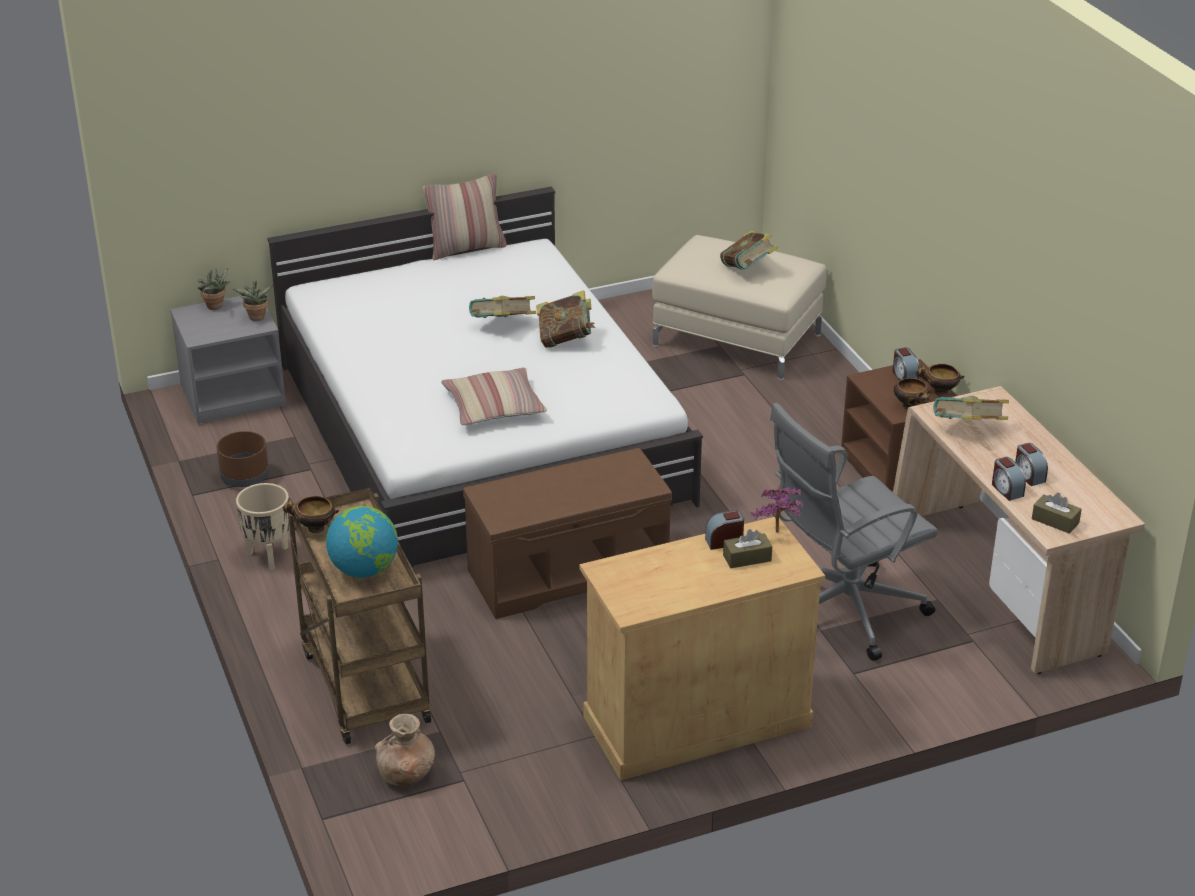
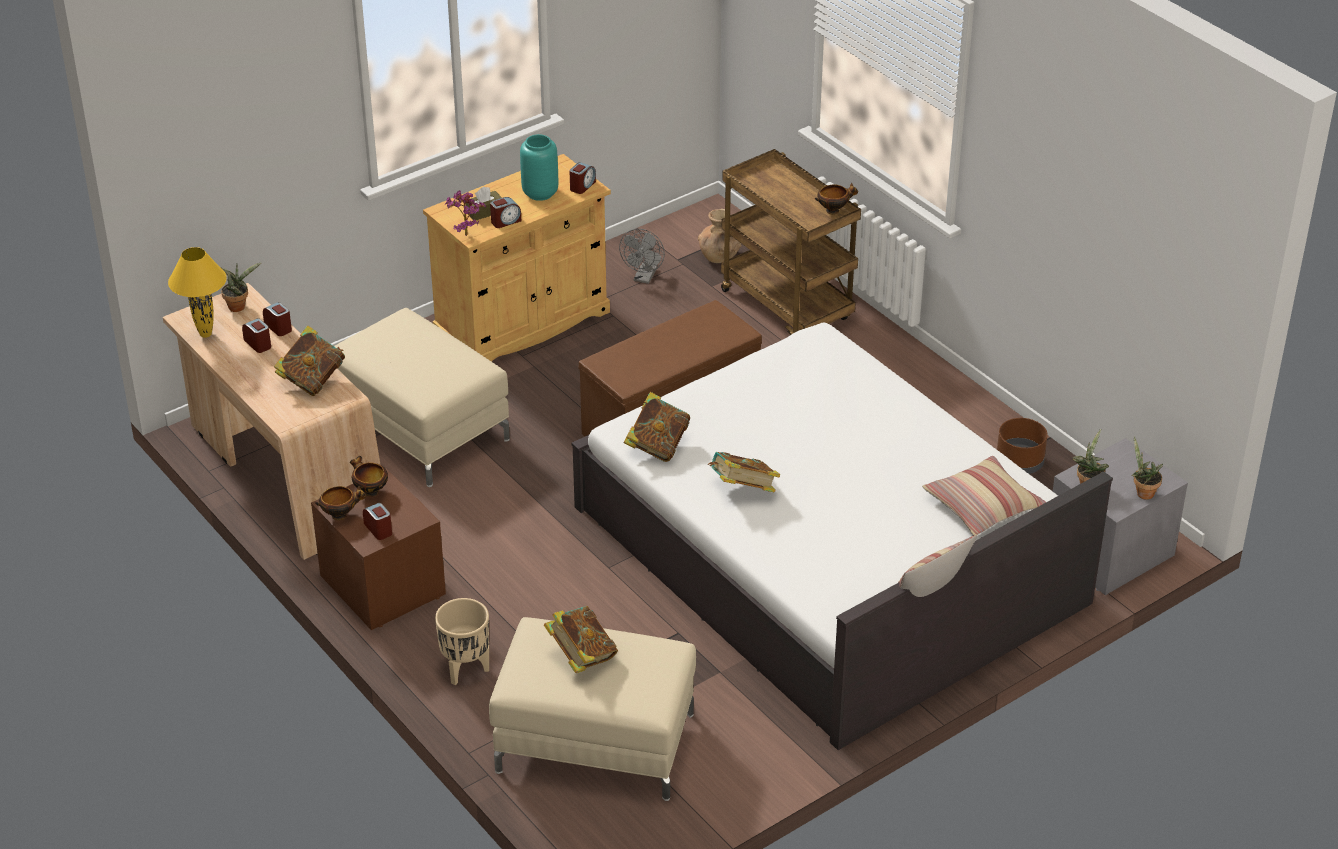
camera: 165 degrees right, 5 degrees up
beige planter [236,483,290,570] -> beige planter moved to [435,598,489,685]
globe [326,506,398,578] -> none
pillow [441,367,547,425] -> pillow moved to [922,456,1046,535]
book [469,296,536,318] -> book moved to [623,392,690,462]
grey office chair [770,403,938,661] -> beige ottoman [334,308,510,487]
brown tissue box [1032,493,1082,534] -> potted plant [220,262,262,312]
none -> yellow table lamp [168,247,227,338]
none -> turquoise vase [520,134,558,201]
none -> alarm clock [569,162,596,194]
none -> grey fan [619,229,665,284]

